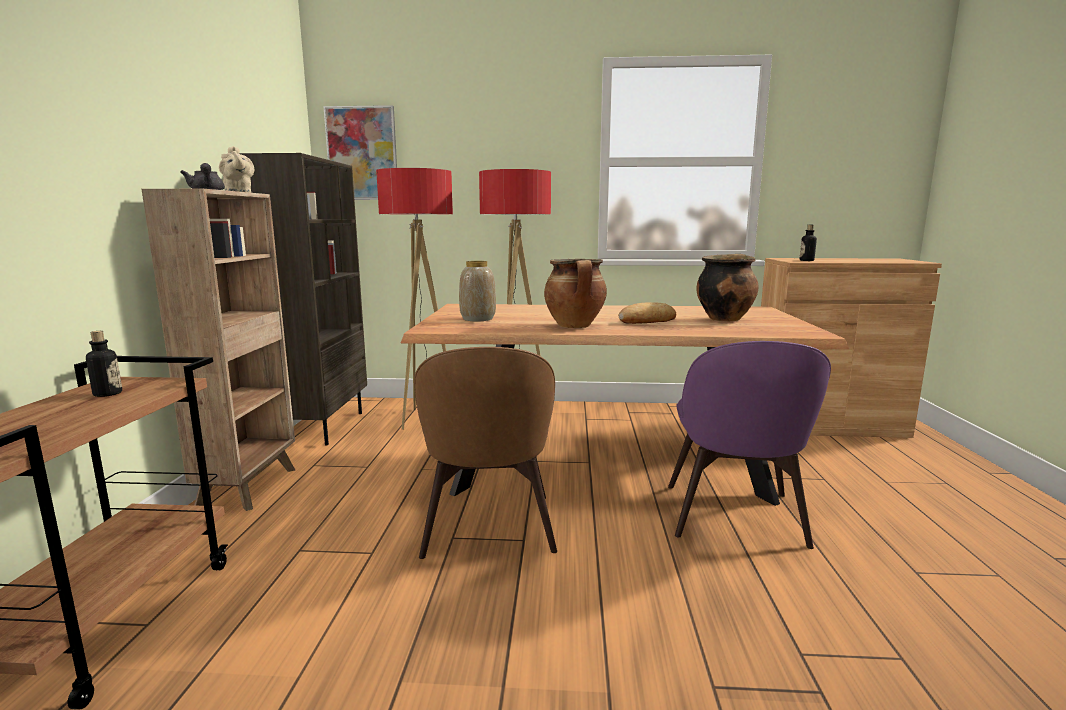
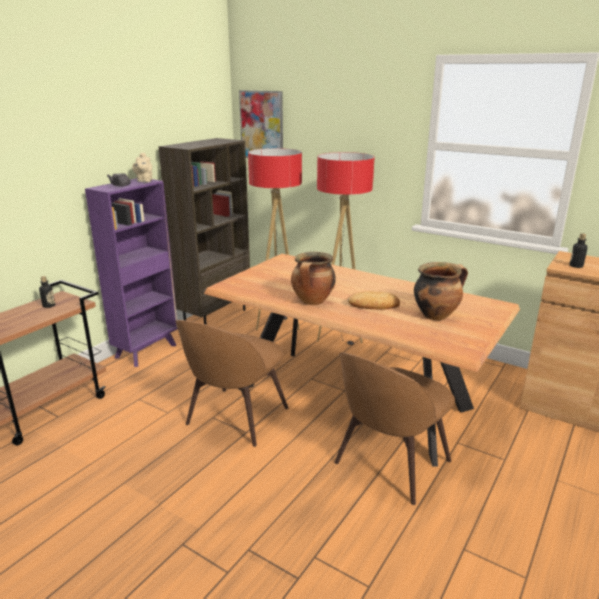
camera: 30 degrees right, 10 degrees up
brown bookcase [142,189,295,511] -> purple bookcase [85,178,178,367]
vase [459,261,496,321] -> none
purple chair [668,341,831,549] -> brown chair [334,352,455,505]

